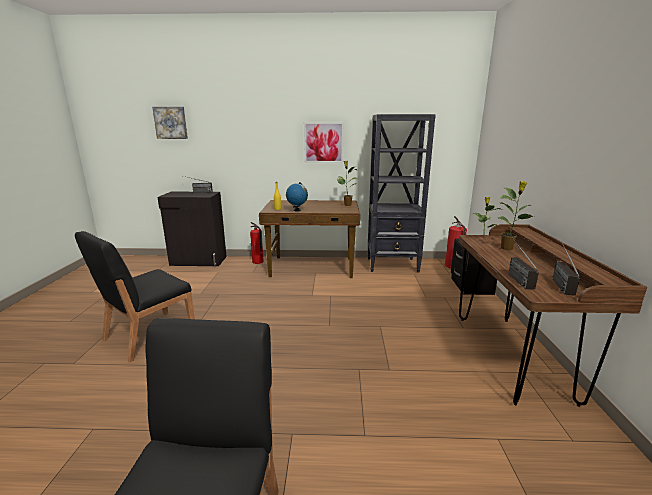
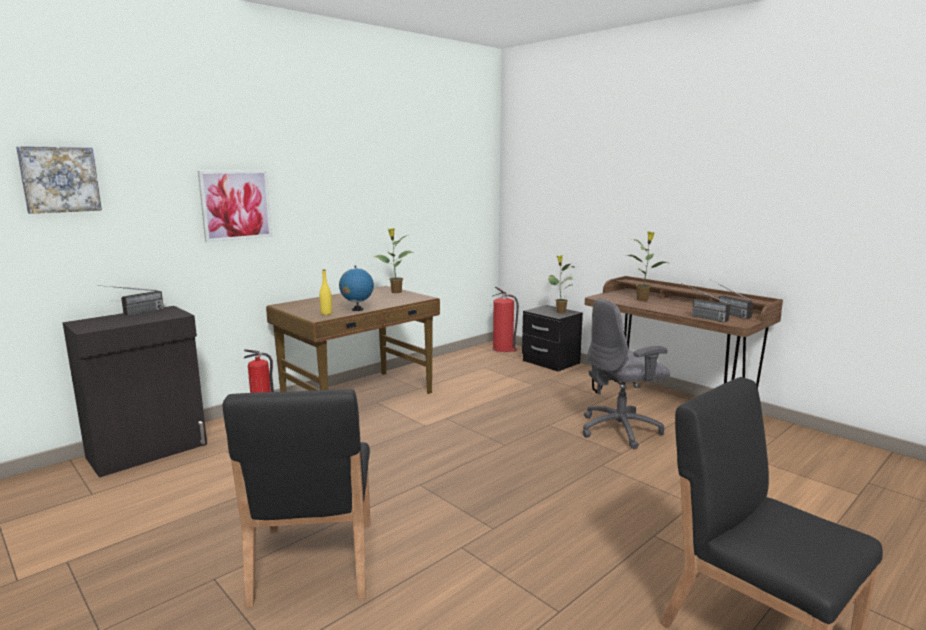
camera: 45 degrees left, 5 degrees down
picture [304,122,344,163] -> picture moved to [198,170,272,242]
black bookcase [368,114,436,273] -> none
none -> grey office chair [583,298,670,449]

